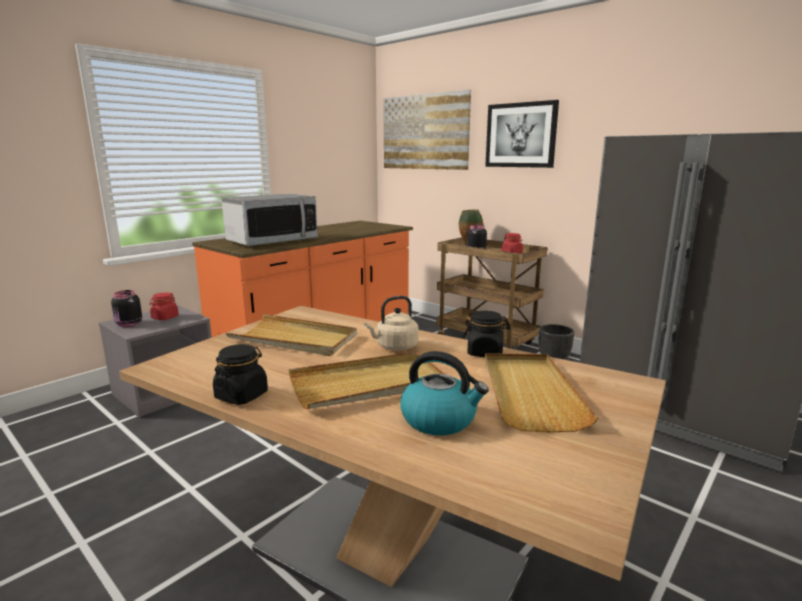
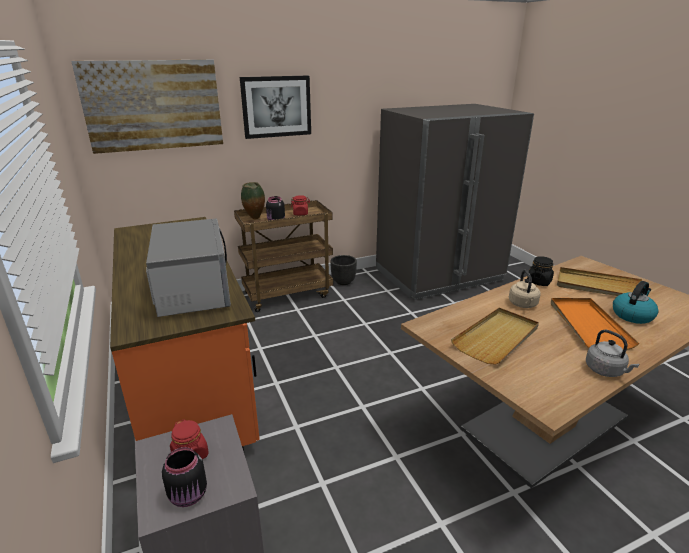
camera: 65 degrees left, 10 degrees up
black jar [213,344,268,405] -> grey kettle [586,329,639,377]
beige tray [289,352,444,409] -> orange tray [551,298,639,350]

